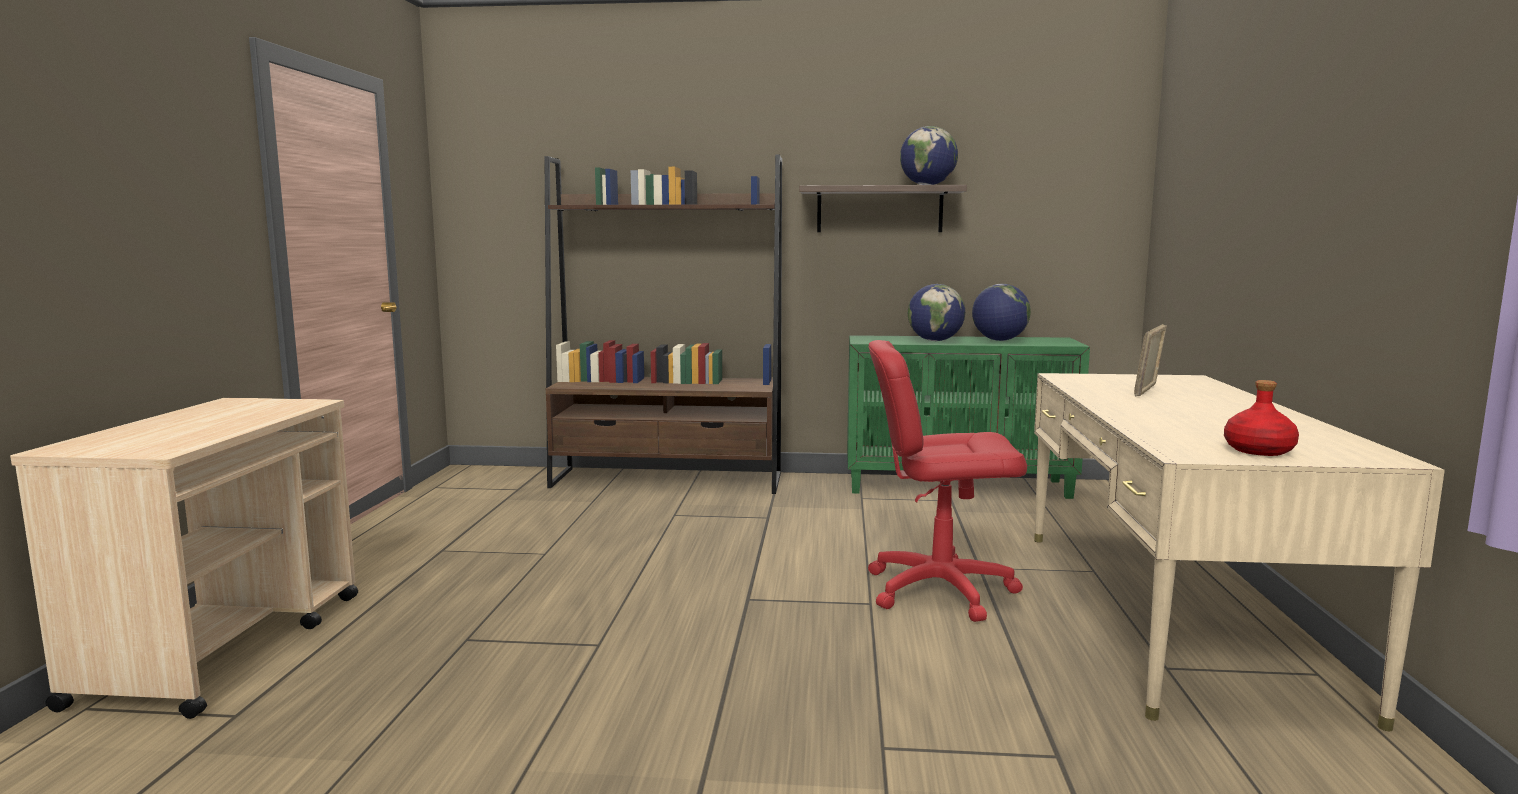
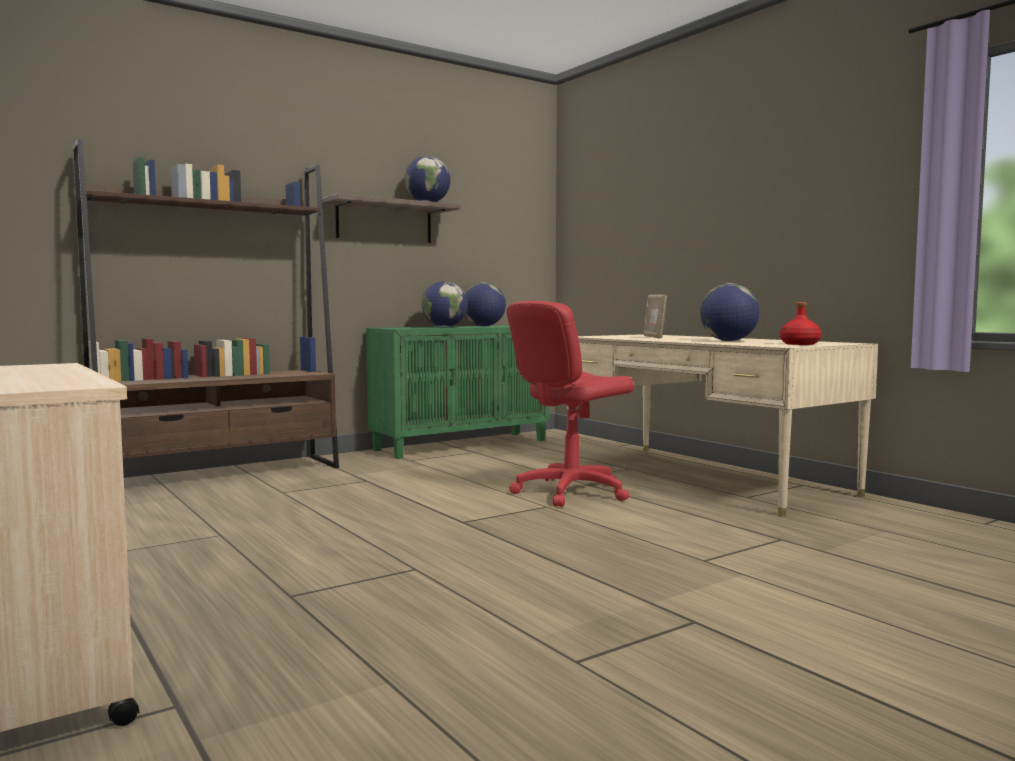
camera: 40 degrees left, 5 degrees down
none -> globe [700,283,760,341]

